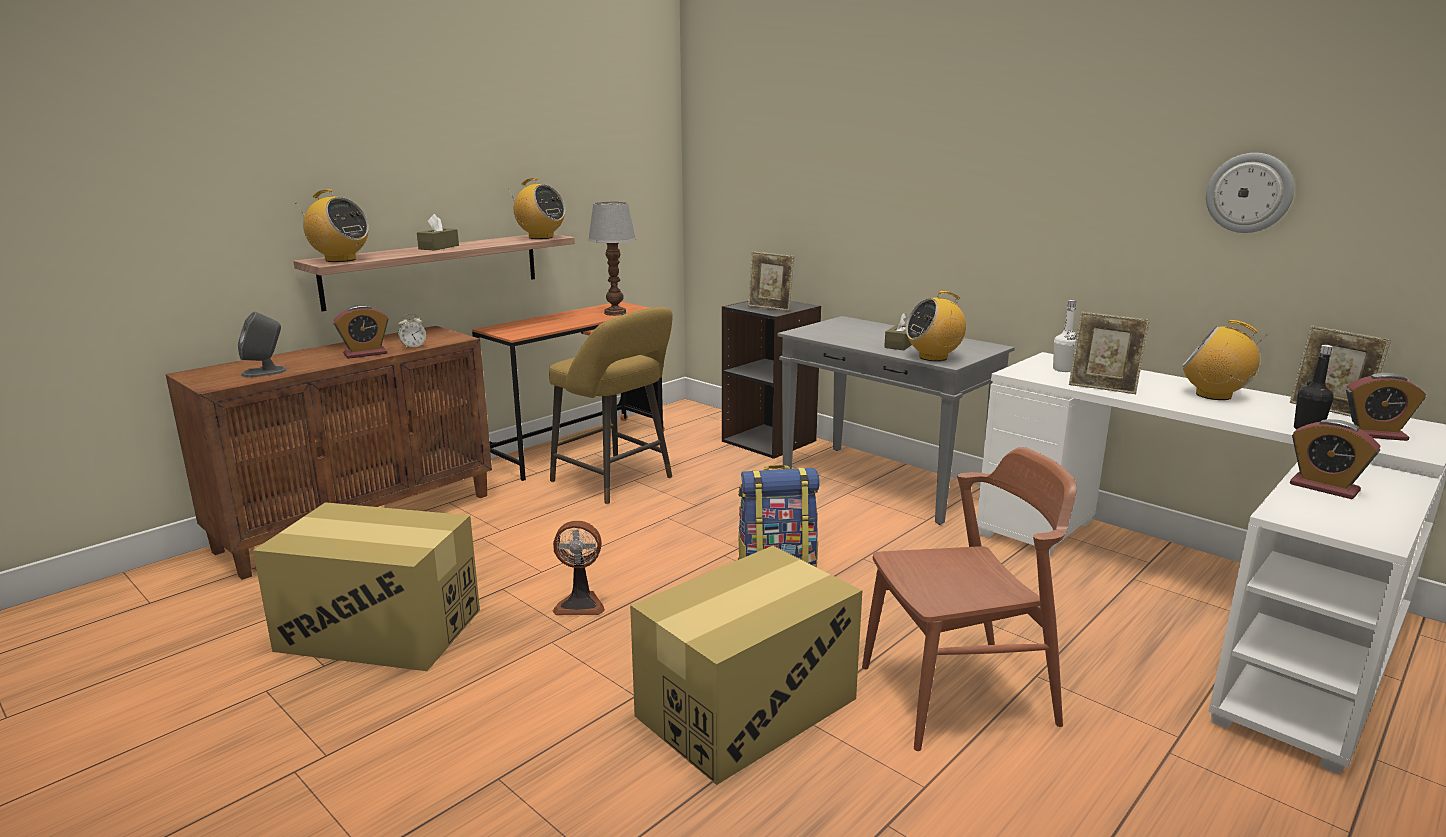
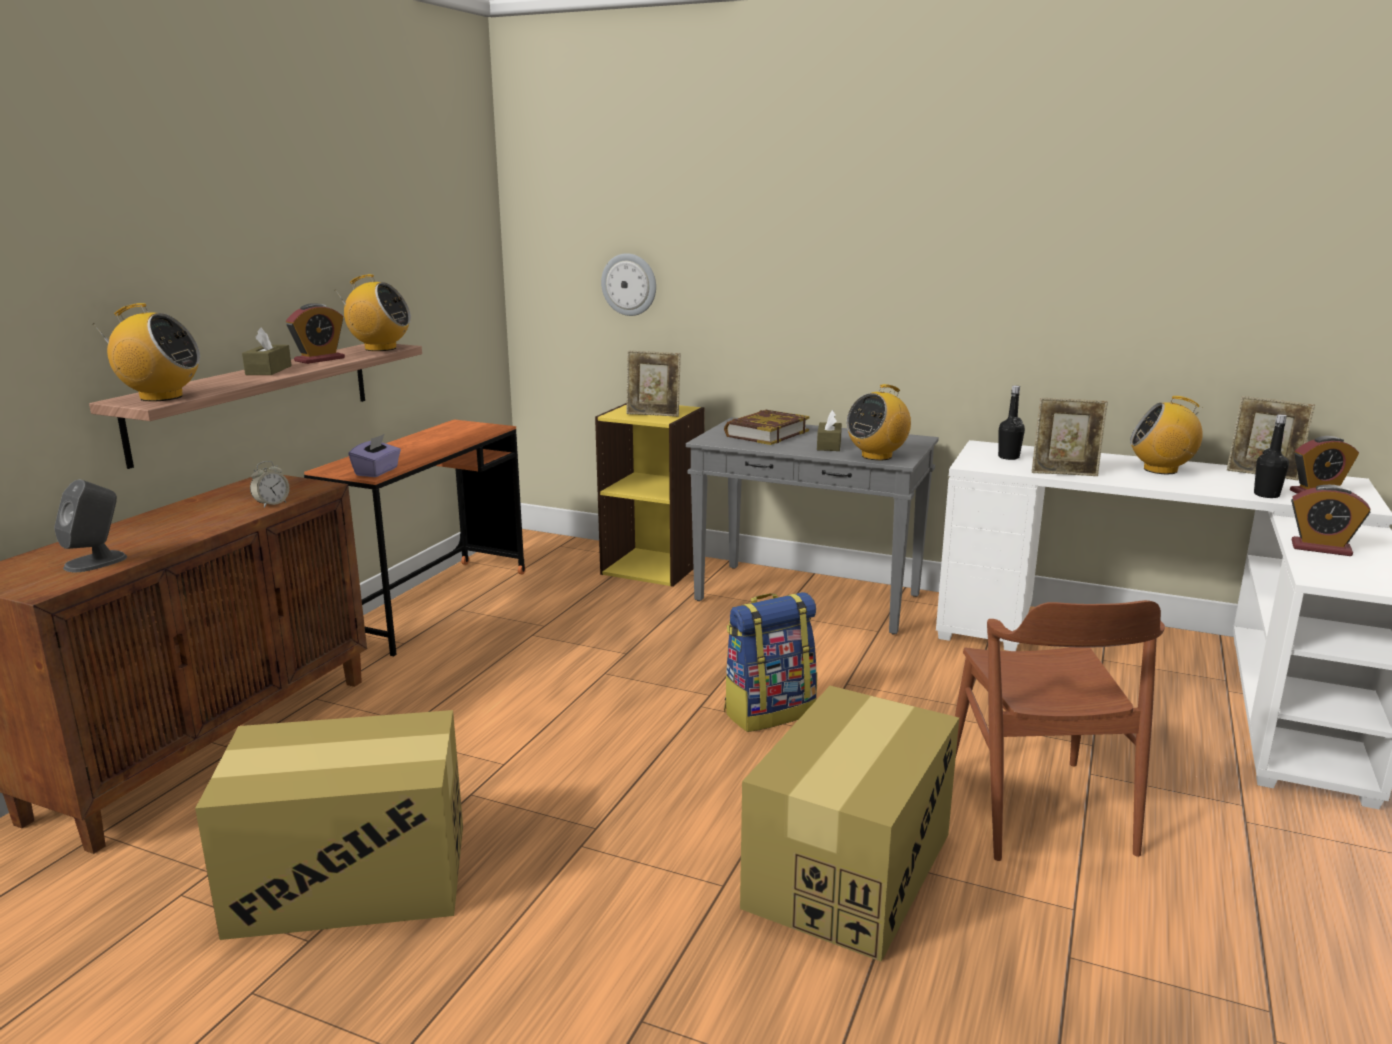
camera: 20 degrees left, 0 degrees up
alarm clock [333,305,388,359] -> alarm clock moved to [286,303,345,364]
yellow stool [549,307,673,504] -> none
fan [553,520,605,615] -> none
table lamp [588,202,636,316] -> none
black bookcase [722,301,821,459] -> yellow bookcase [595,403,704,587]
brown chair [862,447,1077,751] -> brown chair turned 120 degrees clockwise [955,600,1165,861]
white bottle [1053,300,1077,372] -> black bottle [998,386,1025,460]
wall clock [1206,153,1294,233] -> wall clock moved to [601,253,656,316]
none -> purple tissue box [348,434,401,477]
none -> book [724,410,810,445]

